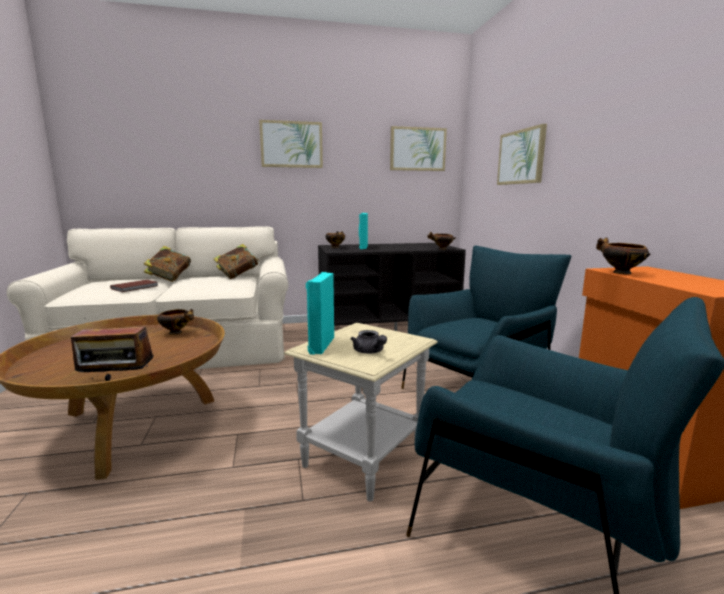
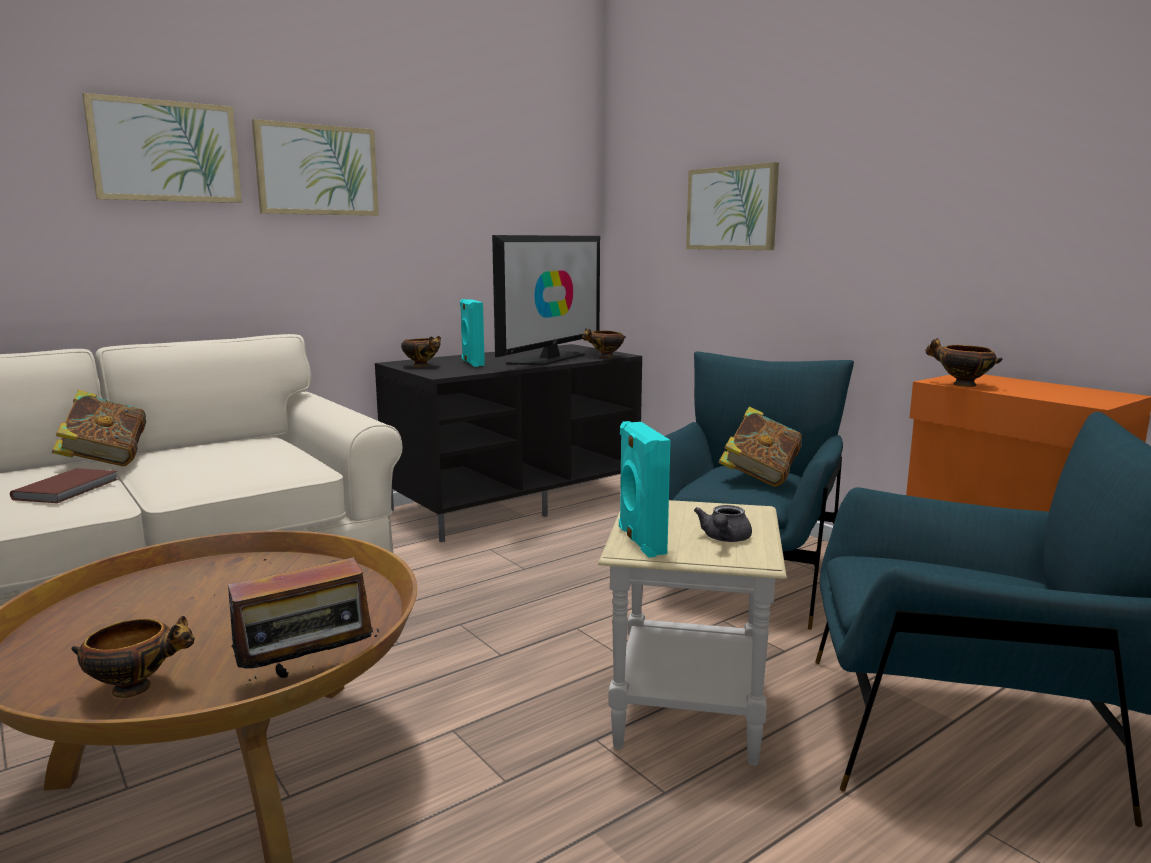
camera: 25 degrees left, 0 degrees up
bowl [157,309,194,335] -> bowl moved to [72,616,195,698]
book [213,244,260,279] -> book moved to [718,407,802,487]
grey teapot [351,330,387,354] -> grey teapot turned 75 degrees clockwise [694,505,752,542]
picture [390,126,447,171] -> picture moved to [82,93,242,203]
none -> television [492,235,600,365]

